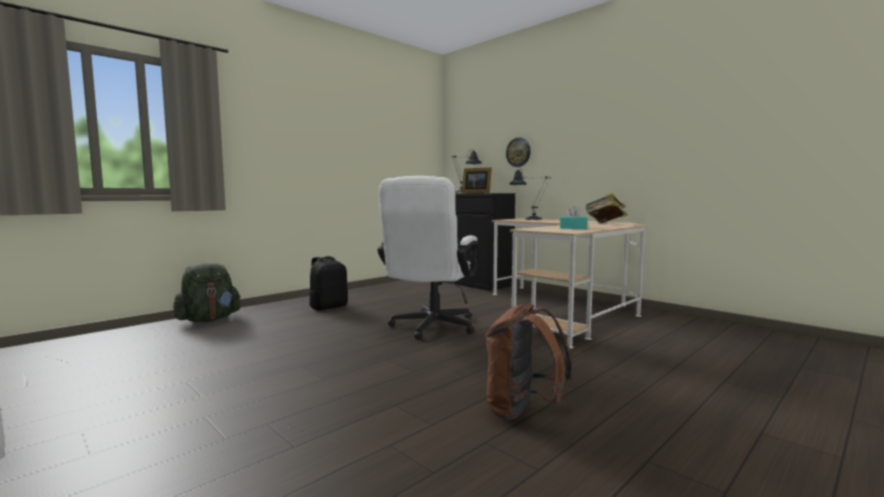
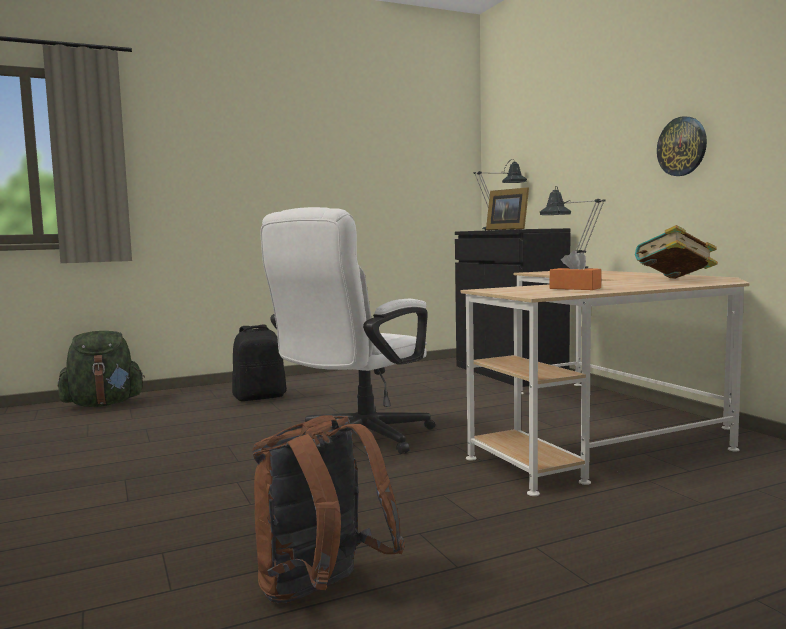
camera: 20 degrees right, 0 degrees up
wall clock [506,138,531,167] -> wall clock moved to [657,116,707,176]
turquoise tissue box [560,206,587,229] -> orange tissue box [550,250,601,290]

